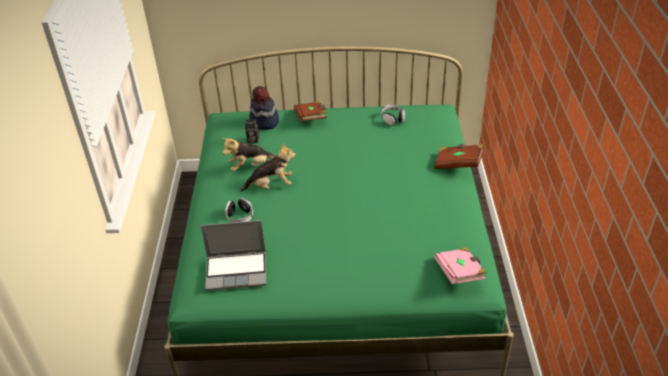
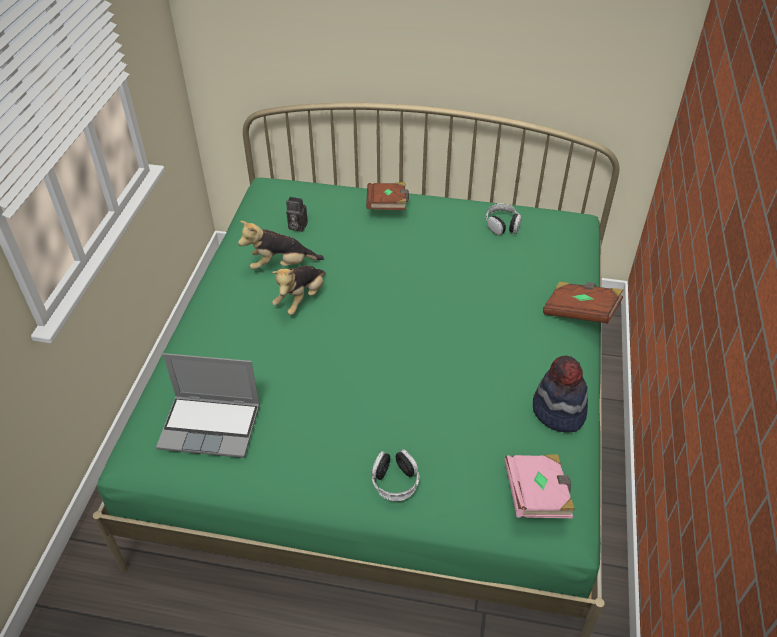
camera: 10 degrees right, 5 degrees up
headphones [225,198,253,223] -> headphones moved to [372,449,420,502]
plush toy [241,143,296,192] -> plush toy turned 120 degrees clockwise [272,265,325,315]
hat [249,86,279,130] -> hat moved to [533,355,588,432]

